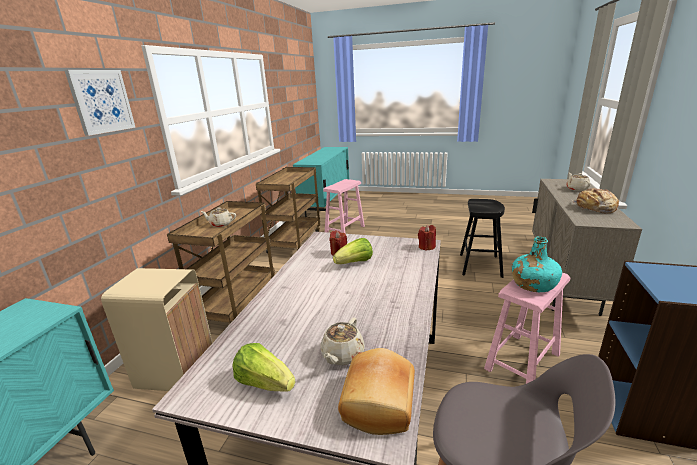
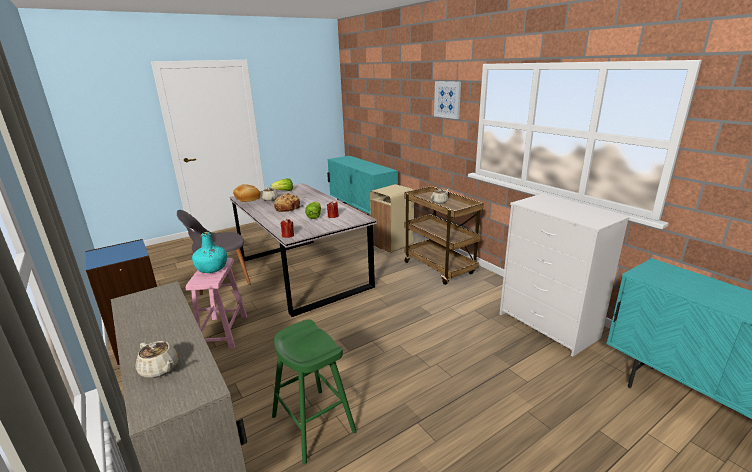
camera: 130 degrees right, 0 degrees up
brown cart [256,167,320,253] -> white dresser [499,194,630,357]
pink stool [323,179,365,234] -> none
black stool [460,199,505,278] -> green stool [272,319,357,464]
bread [572,188,619,213] -> bread moved to [274,193,304,212]

